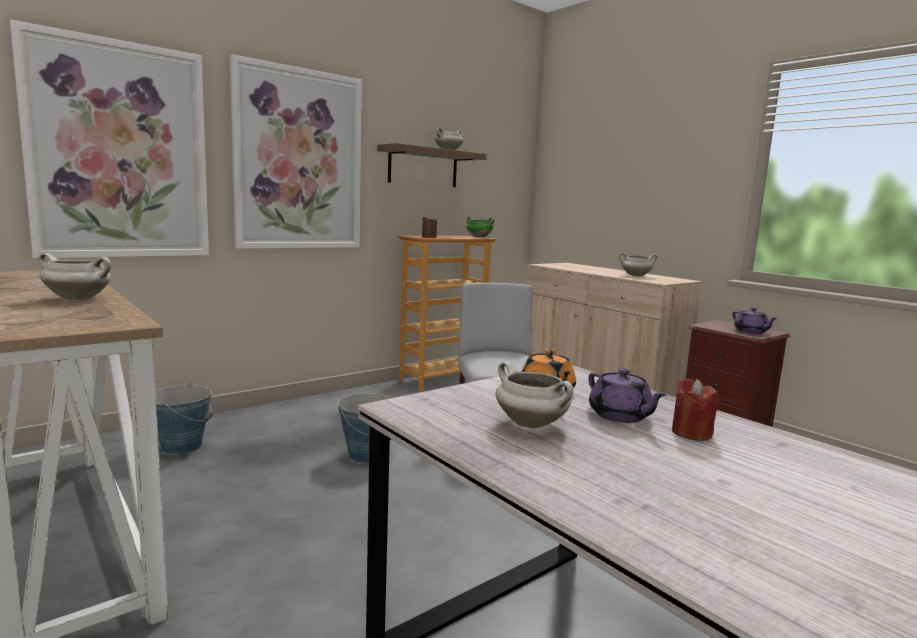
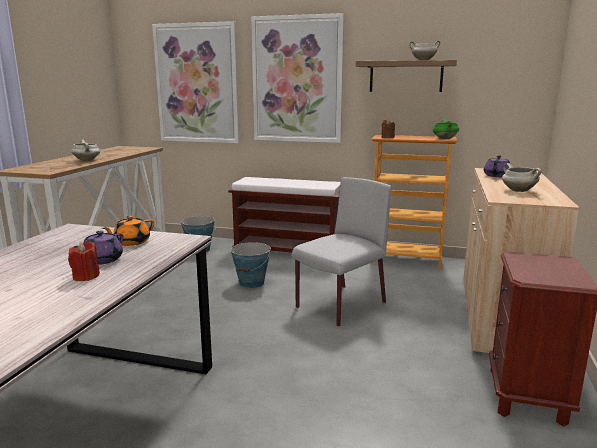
camera: 55 degrees right, 5 degrees up
white cooking pot [496,361,573,428] -> none
purple teapot [732,308,777,334] -> purple teapot moved to [484,155,511,177]
none -> brown bench [228,177,341,253]

